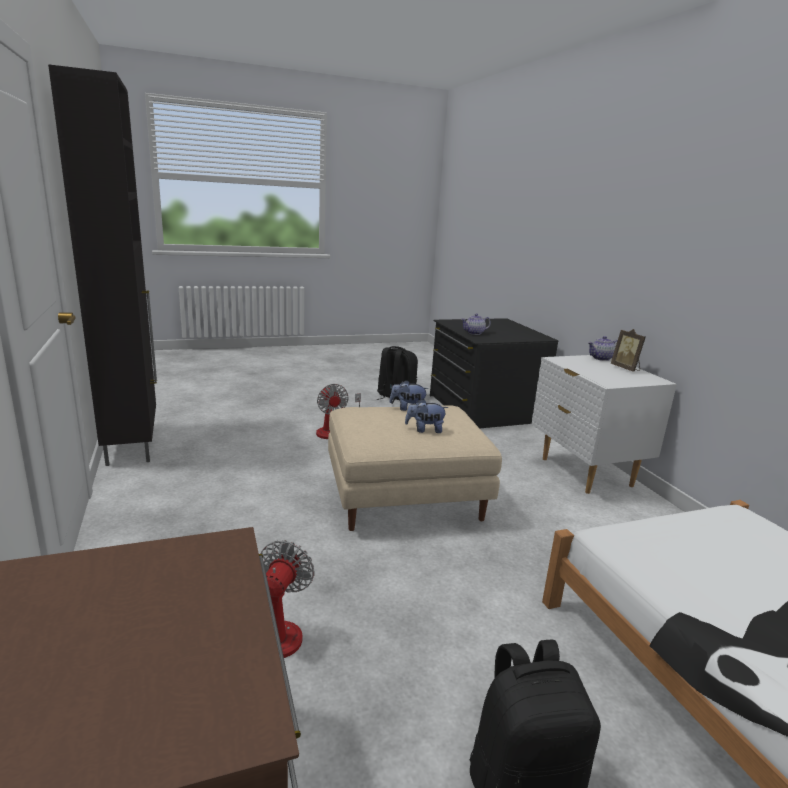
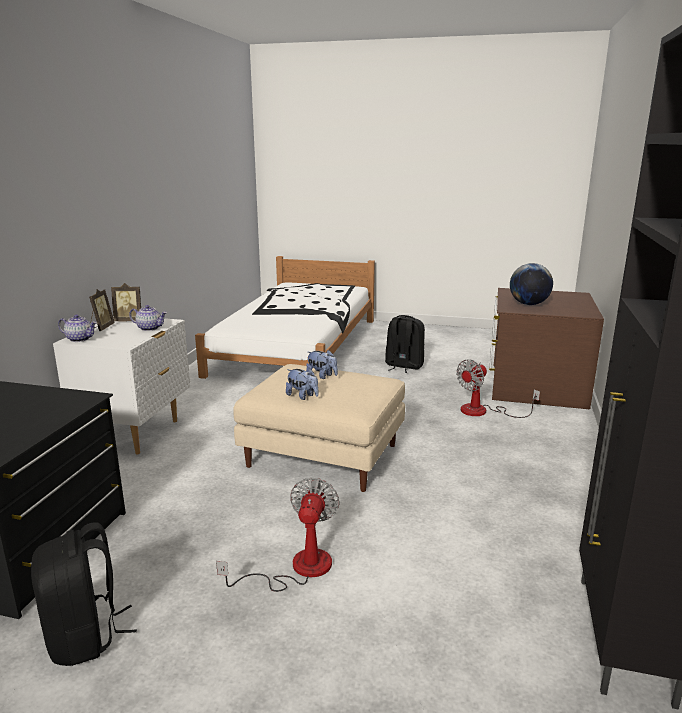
camera: 145 degrees left, 0 degrees up
teapot [461,313,491,335] -> teapot moved to [129,305,167,331]
none -> picture frame [111,283,141,321]
none -> globe [510,263,553,305]

